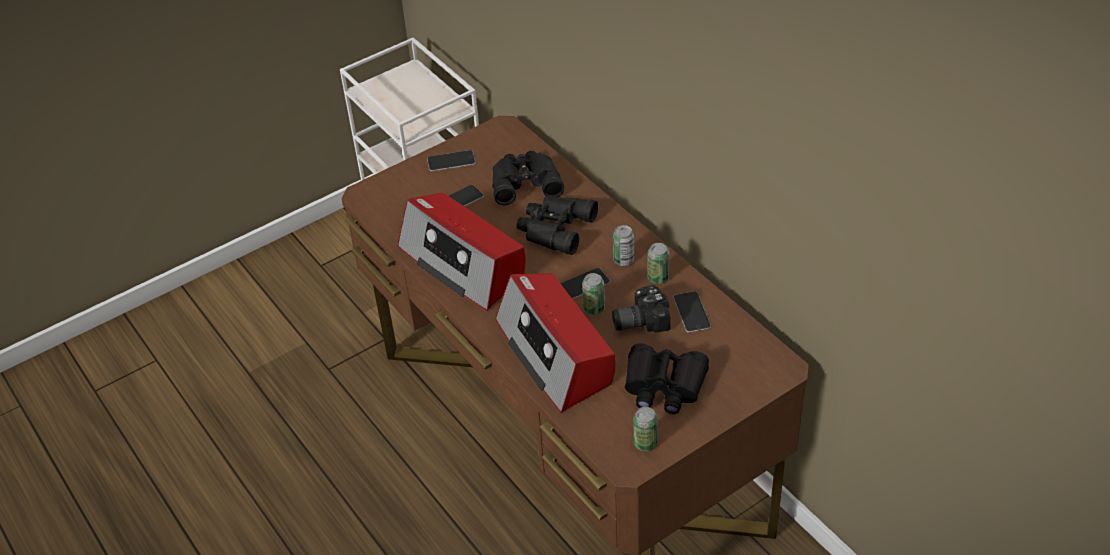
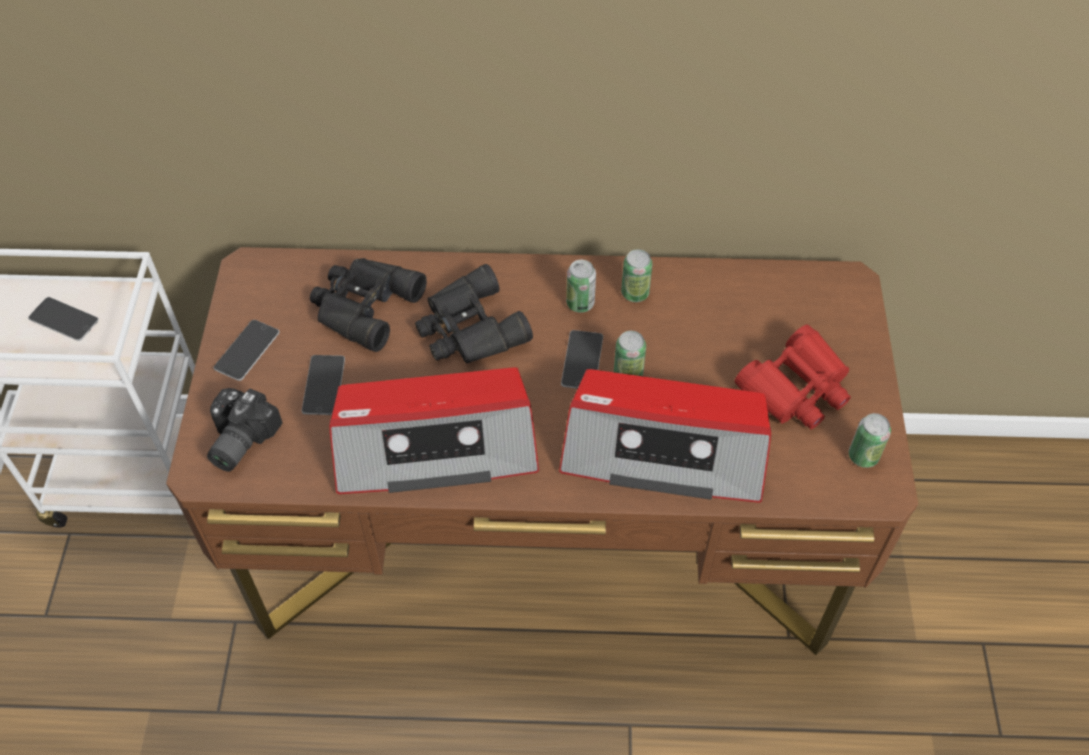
camera: 55 degrees left, 10 degrees up
camera [612,285,670,332] -> camera moved to [207,388,282,472]
black binoculars [625,343,709,414] -> red binoculars [734,324,851,429]
phone [673,291,711,333] -> phone moved to [28,297,99,341]

